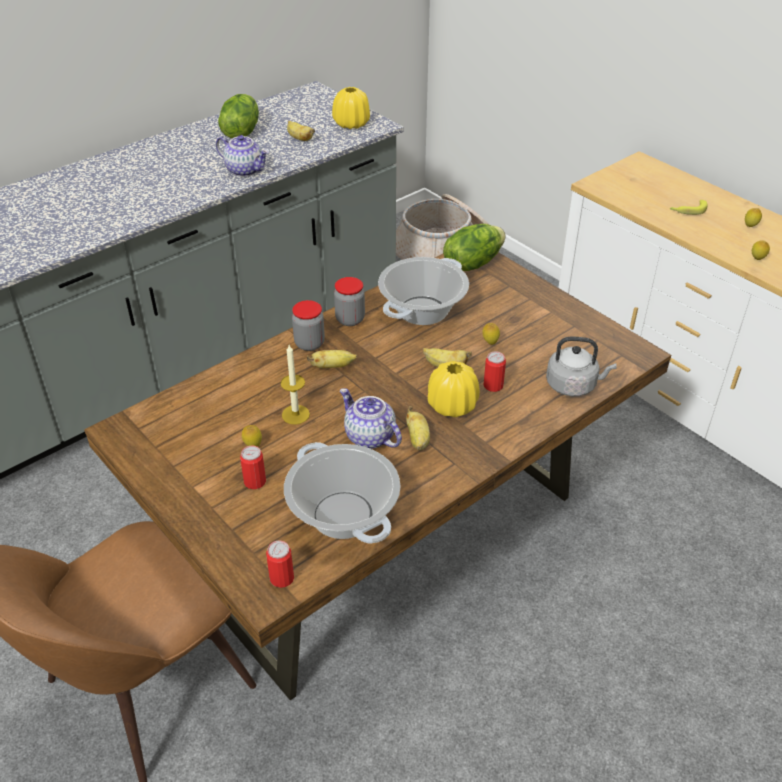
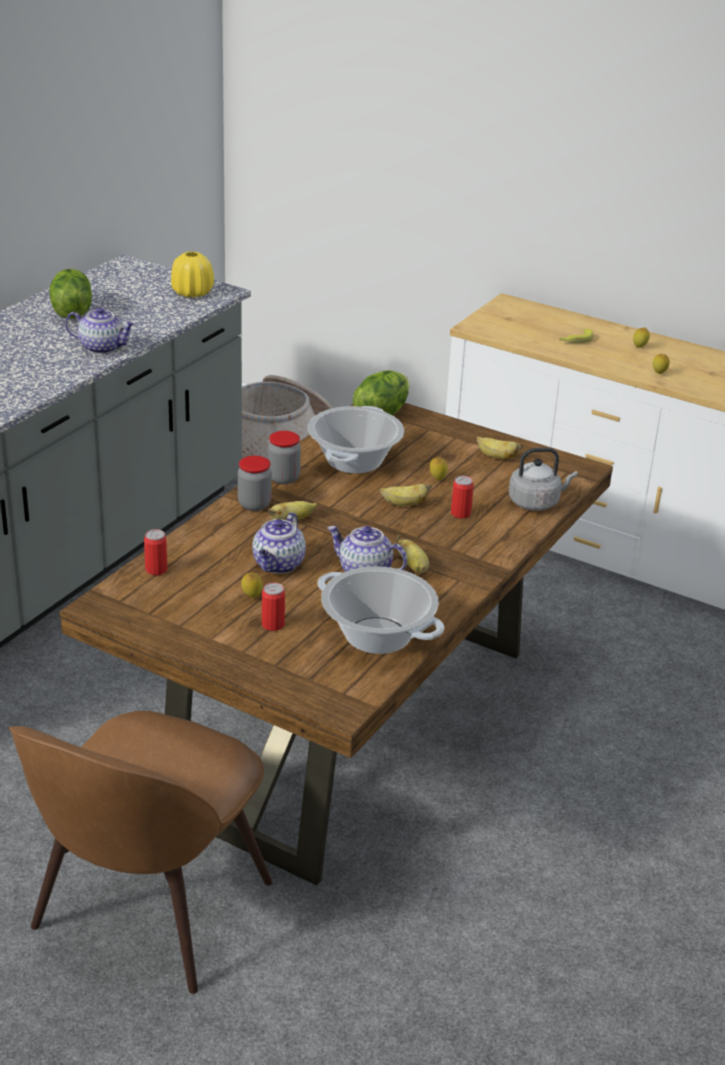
camera: 20 degrees left, 10 degrees down
can [266,541,294,588] -> can moved to [144,529,167,575]
candle [280,345,310,425] -> teapot [252,512,306,574]
banana [287,120,315,141] -> banana moved to [477,436,522,459]
yellow vase [428,361,480,417] -> none

